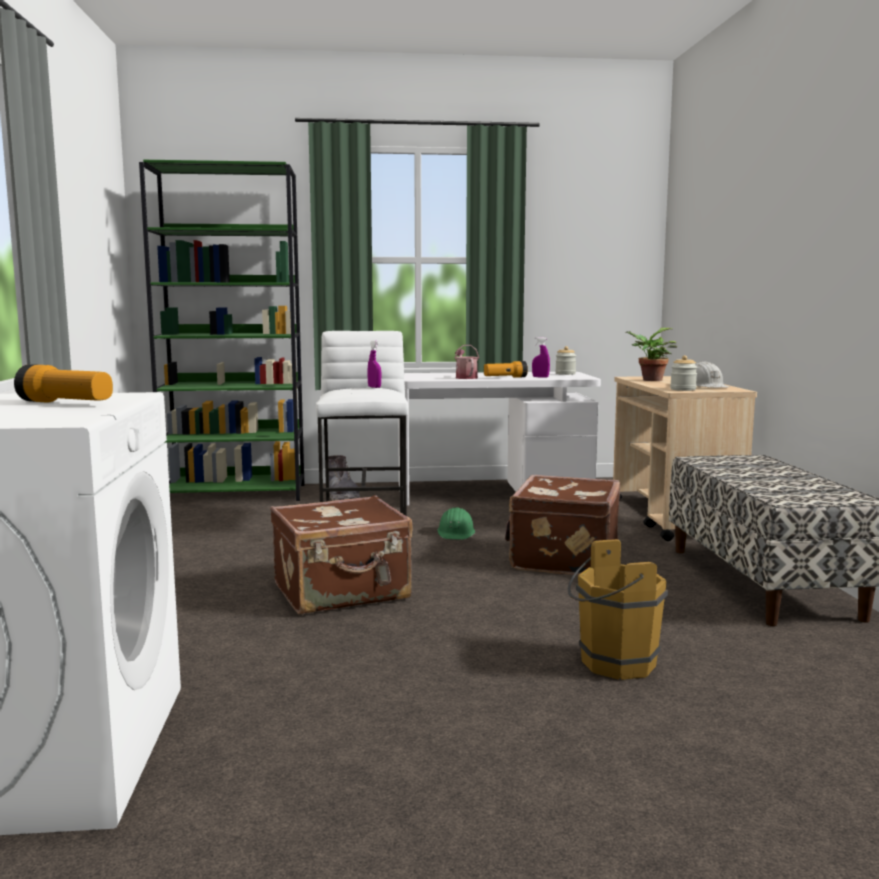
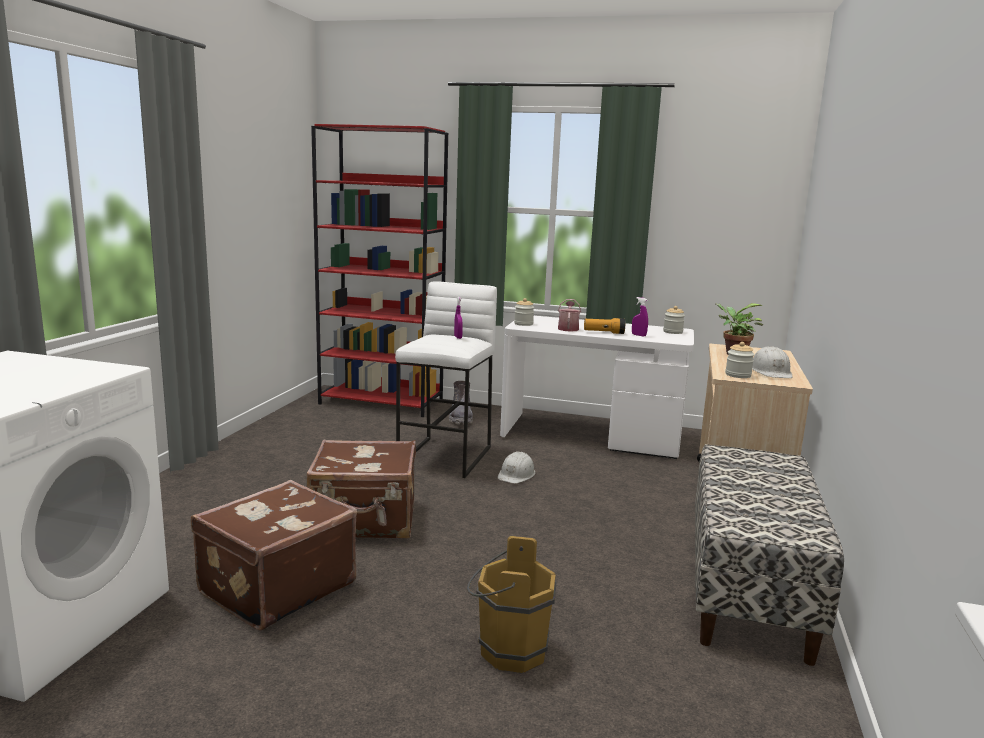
camera: 20 degrees right, 5 degrees up
flashlight [14,364,113,402] -> none
green bookcase [139,160,304,501] -> red bookcase [311,124,448,417]
green hard hat [437,507,475,540] -> white hard hat [498,452,535,484]
brown suitcase [505,475,620,575] -> brown suitcase moved to [191,480,357,631]
none -> jar [514,298,534,326]

